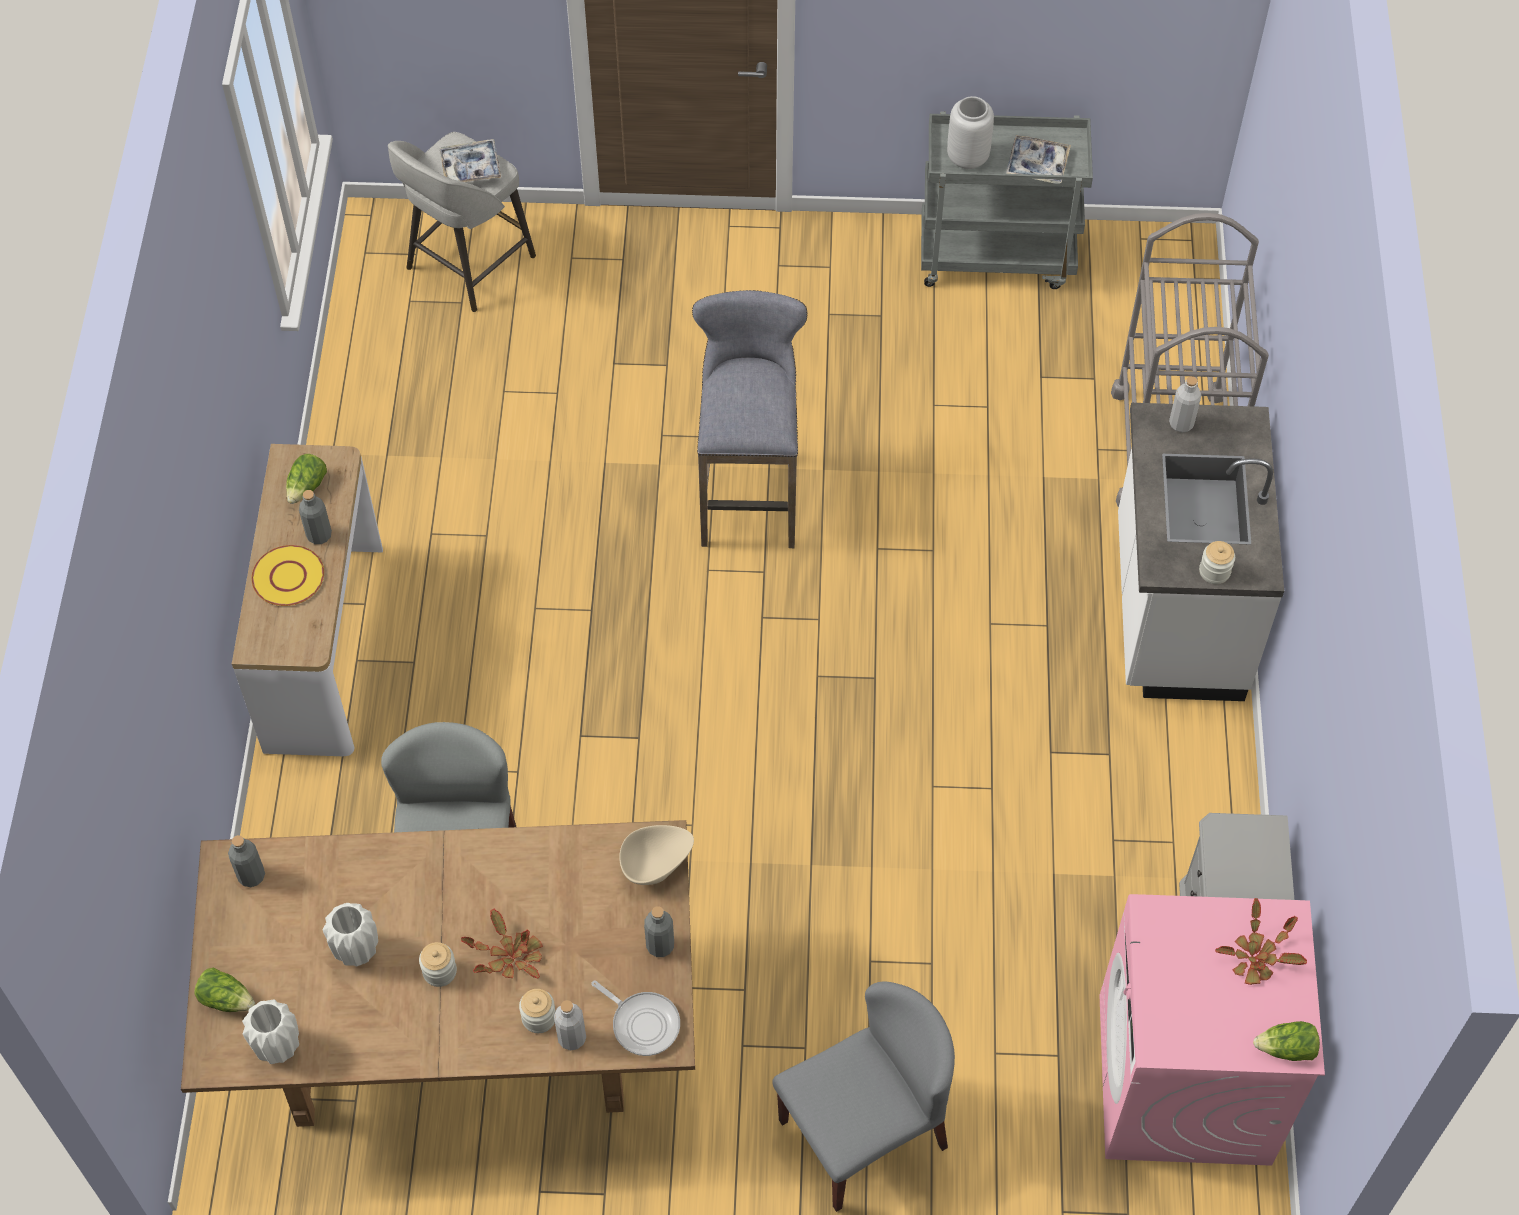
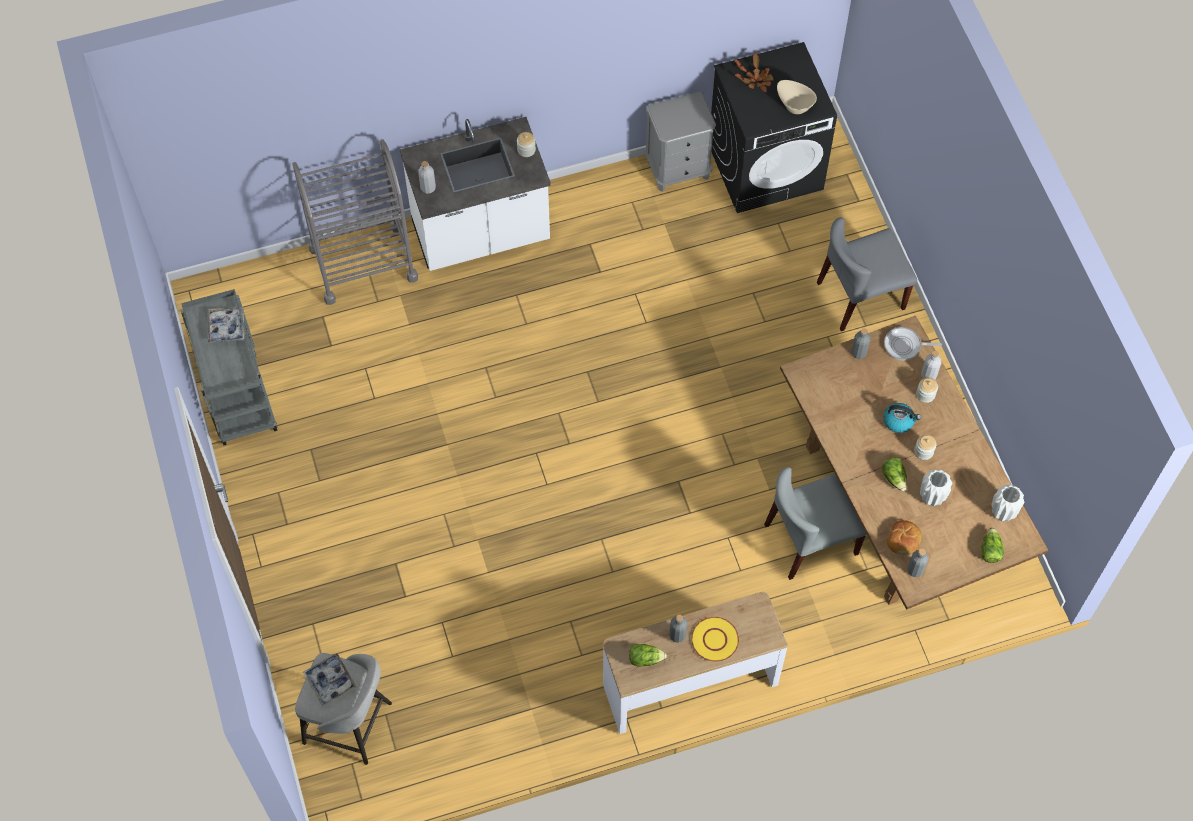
camera: 110 degrees left, 5 degrees up
potted plant [461,908,543,979] -> kettle [883,403,921,433]
frying pan [591,980,680,1056] -> frying pan turned 105 degrees counterclockwise [884,327,942,360]
beige bowl [619,825,694,885] -> beige bowl moved to [777,80,817,114]
grey stool [692,290,807,548] -> none
grey chair [773,982,955,1212] -> grey chair turned 60 degrees counterclockwise [817,217,917,331]
grey vase [947,96,994,169] -> none
pink washing machine [1099,894,1325,1166] -> black washing machine [711,42,837,213]
lettuce [1253,1021,1320,1061] -> lettuce moved to [882,457,907,491]
none -> bread [887,520,922,554]

